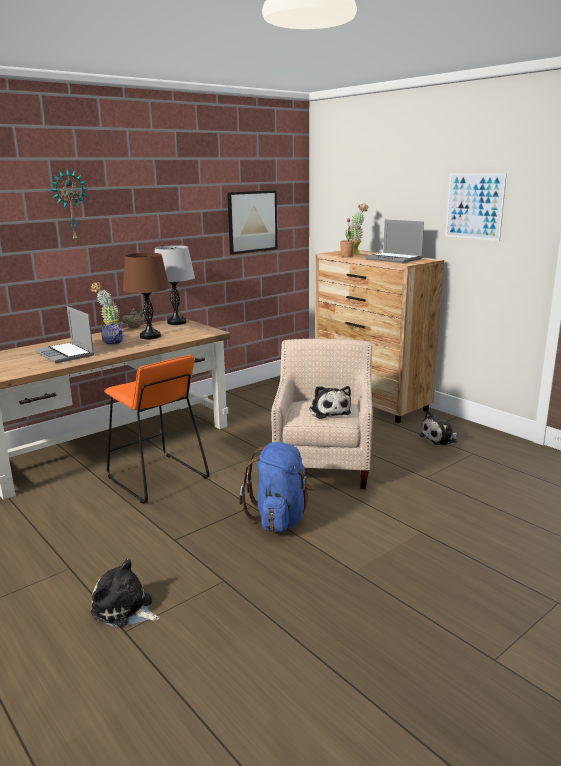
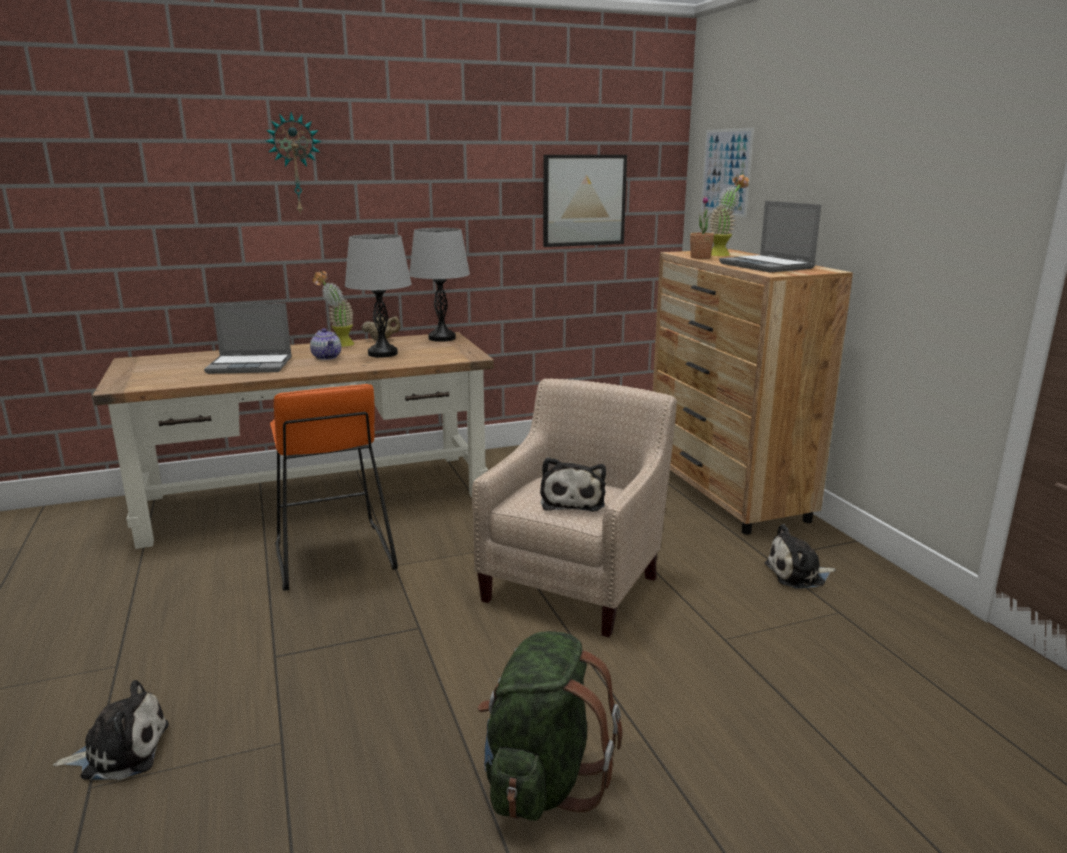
camera: 20 degrees right, 0 degrees up
laptop [35,306,94,363] -> laptop turned 75 degrees counterclockwise [204,303,292,374]
plush toy [91,559,159,628] -> plush toy turned 120 degrees clockwise [53,680,169,780]
brown table lamp [123,253,170,339] -> grey table lamp [345,234,412,358]
blue backpack [239,442,314,532] -> none
picture [445,173,507,241] -> picture moved to [701,128,754,217]
none -> green backpack [478,631,623,821]

